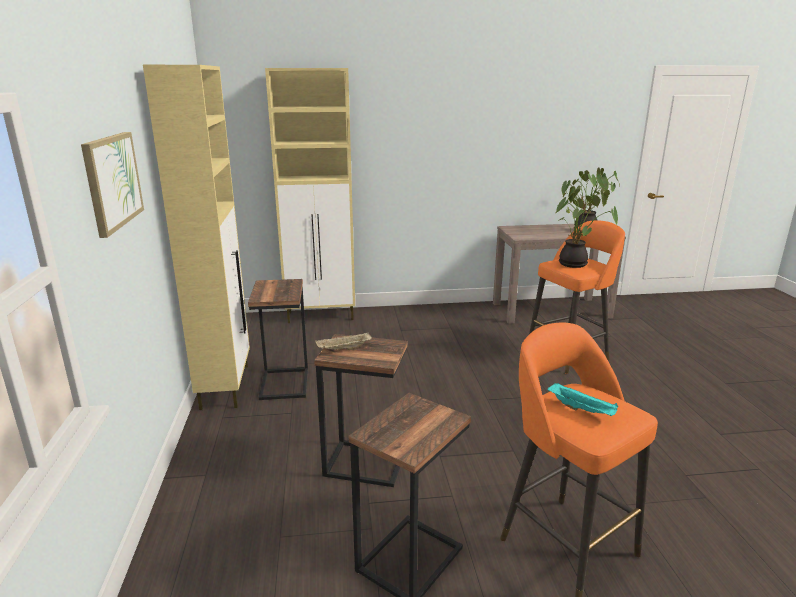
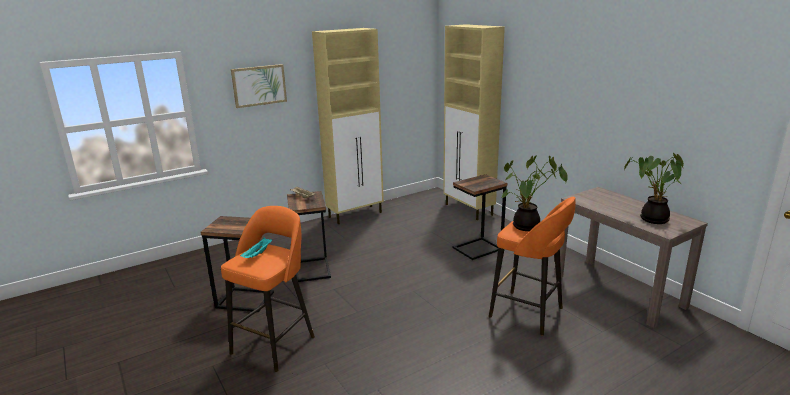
camera: 65 degrees right, 0 degrees up
side table [248,279,308,400] -> side table moved to [453,174,507,260]

